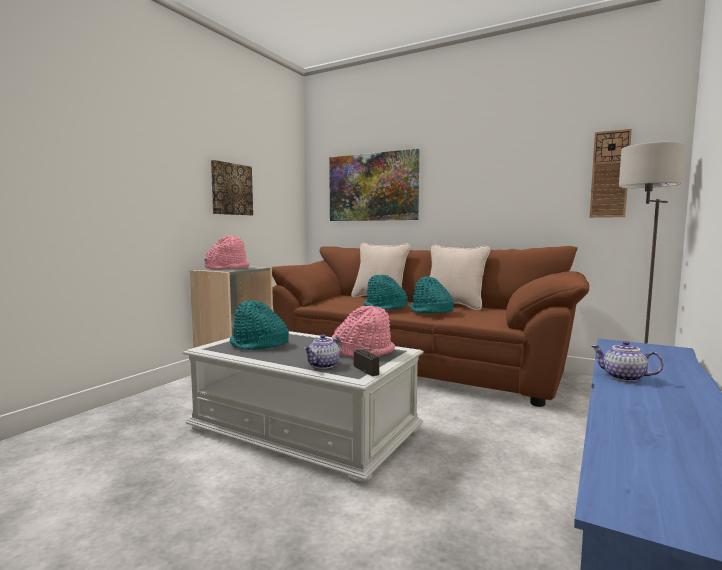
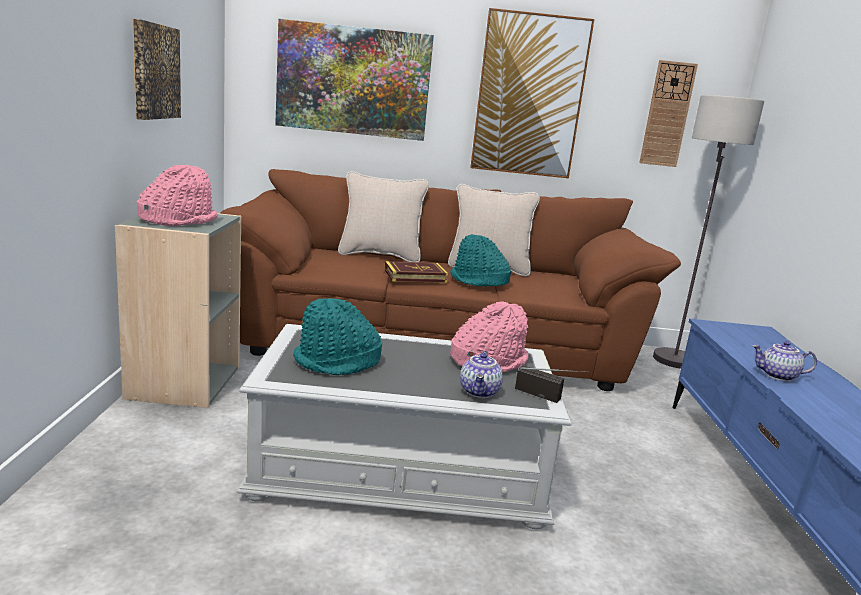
camera: 30 degrees left, 10 degrees up
turquoise hat [364,275,408,310] -> book [385,261,449,283]
none -> picture [470,8,594,178]

